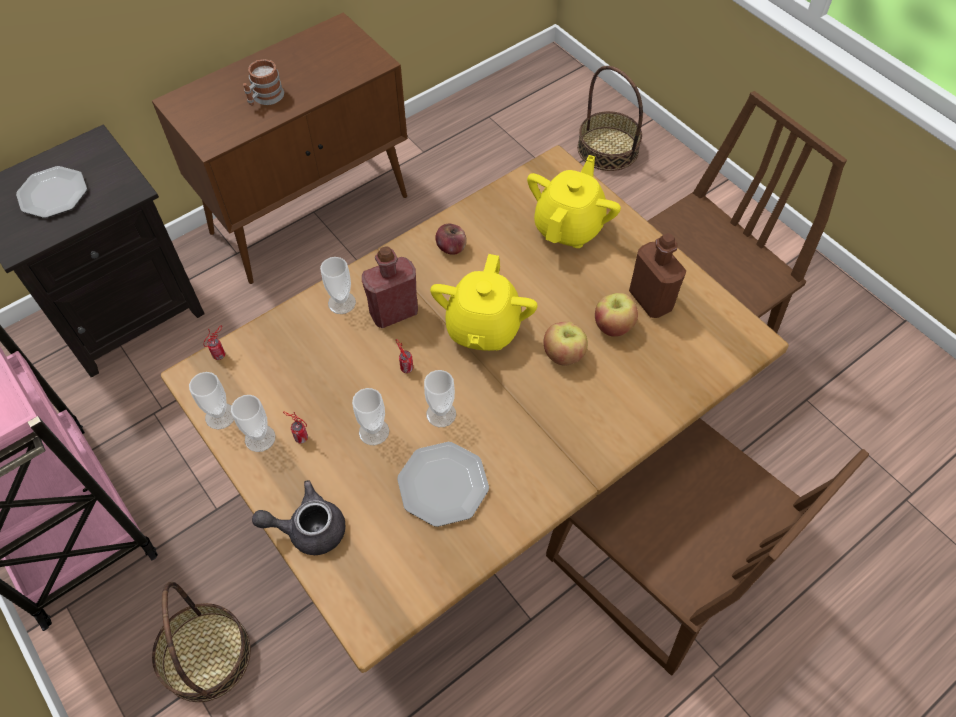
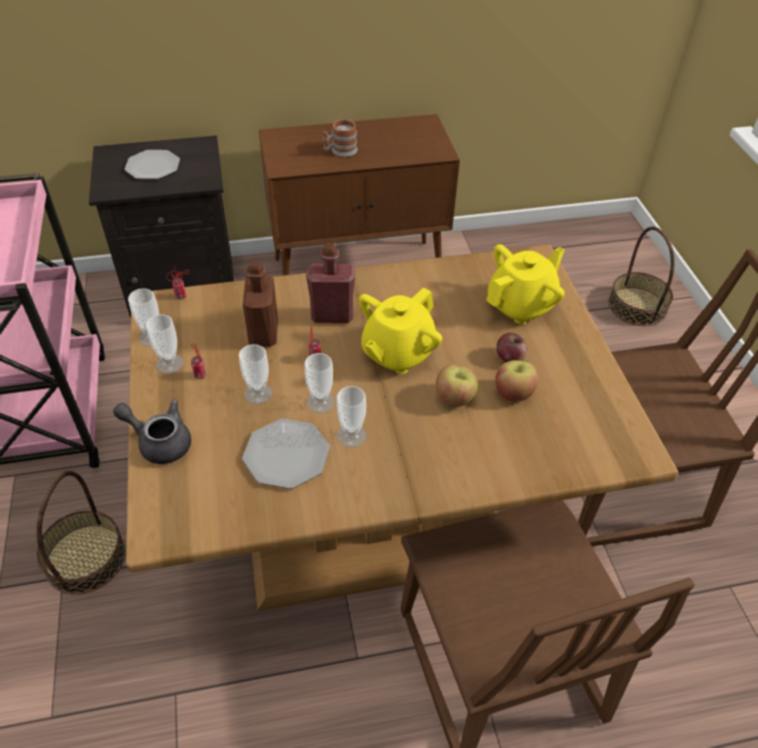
camera: 25 degrees right, 10 degrees down
cup [320,257,356,314] -> cup moved to [337,386,366,447]
apple [435,224,467,255] -> apple moved to [497,333,527,362]
brown bottle [629,233,686,318] -> brown bottle moved to [243,261,278,347]

